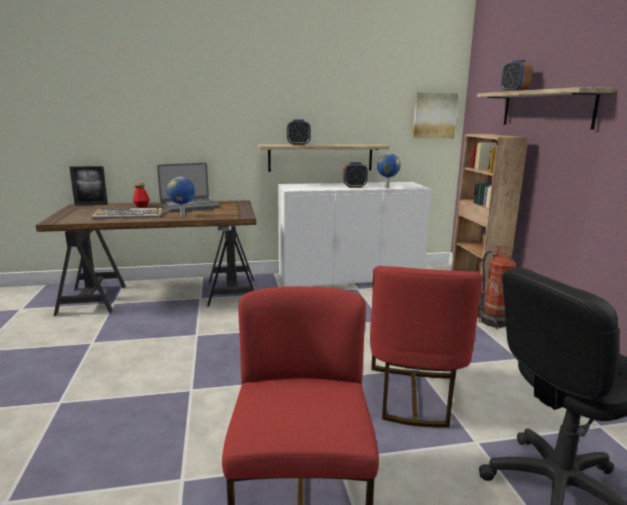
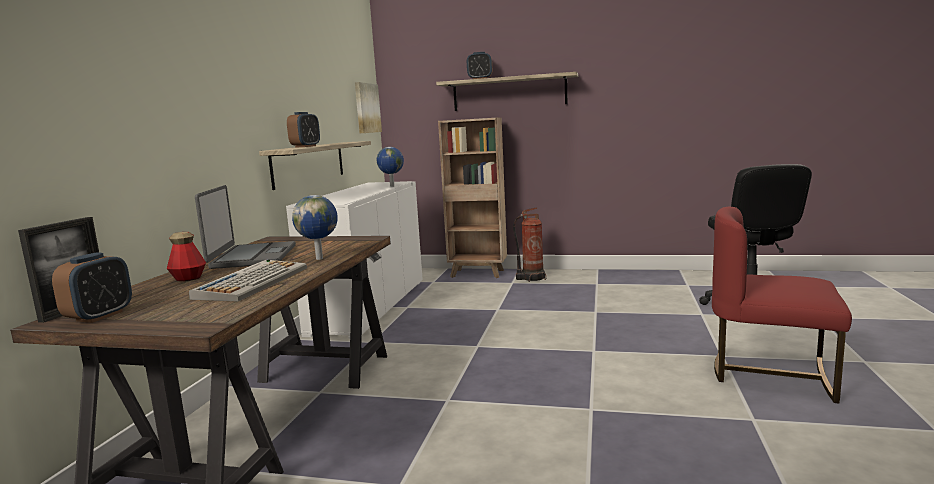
camera: 65 degrees left, 5 degrees down
alarm clock [343,162,368,188] -> alarm clock moved to [52,252,132,323]
red chair [370,266,483,427] -> none

